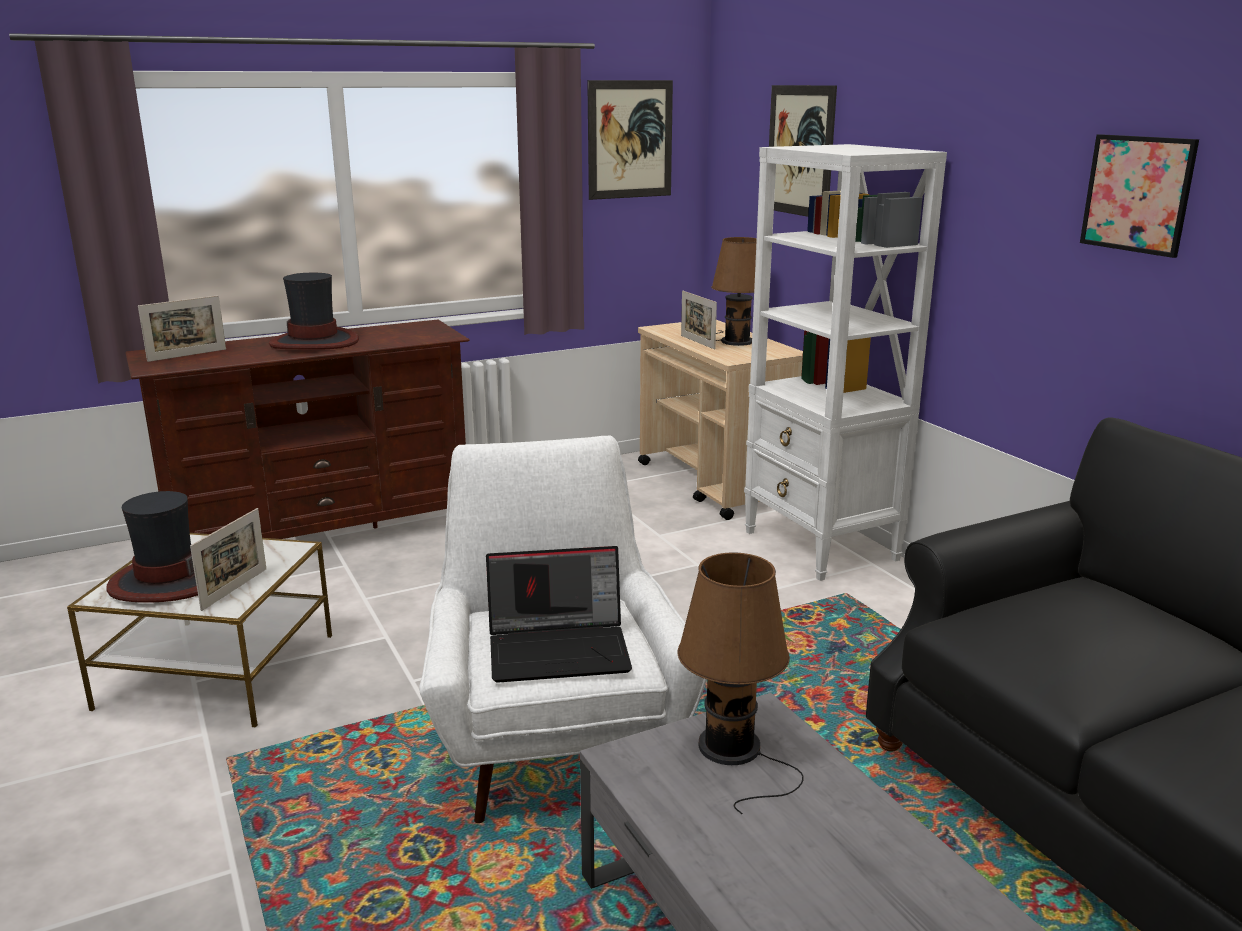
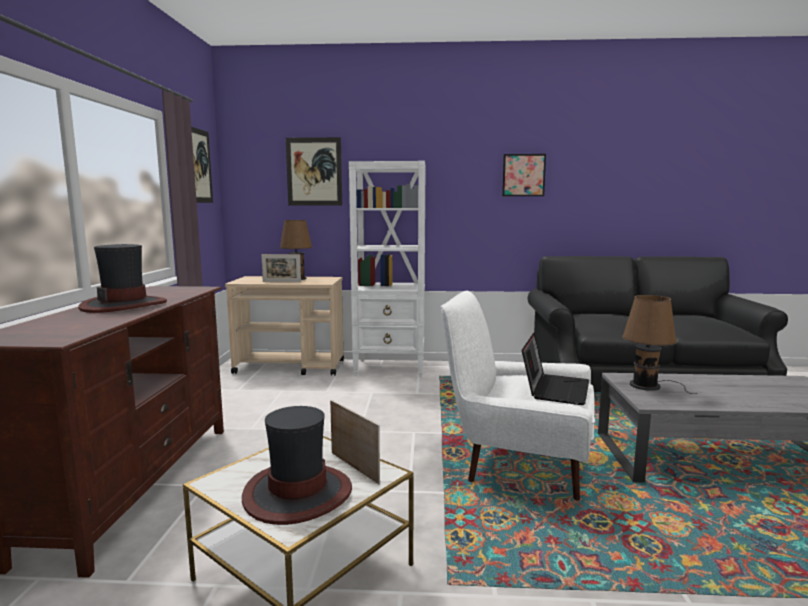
camera: 60 degrees left, 10 degrees down
picture frame [138,295,226,362] -> none

